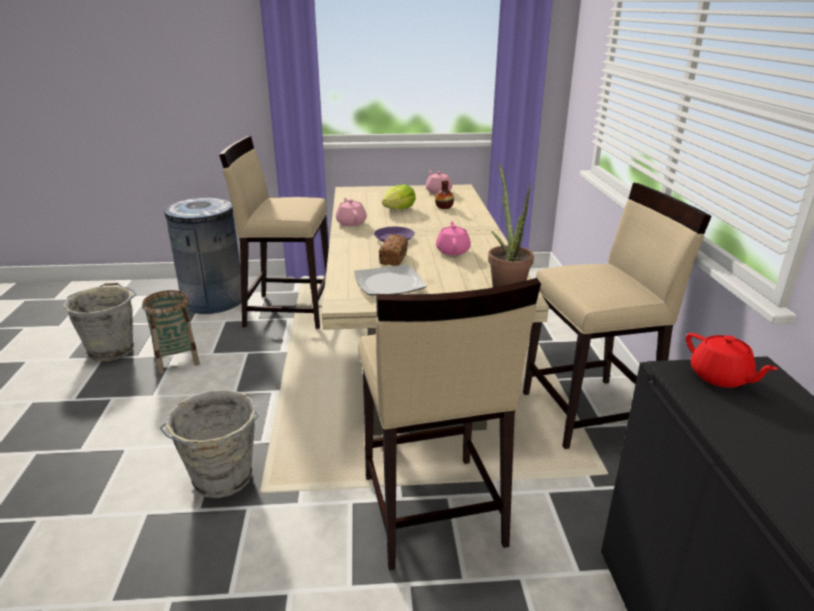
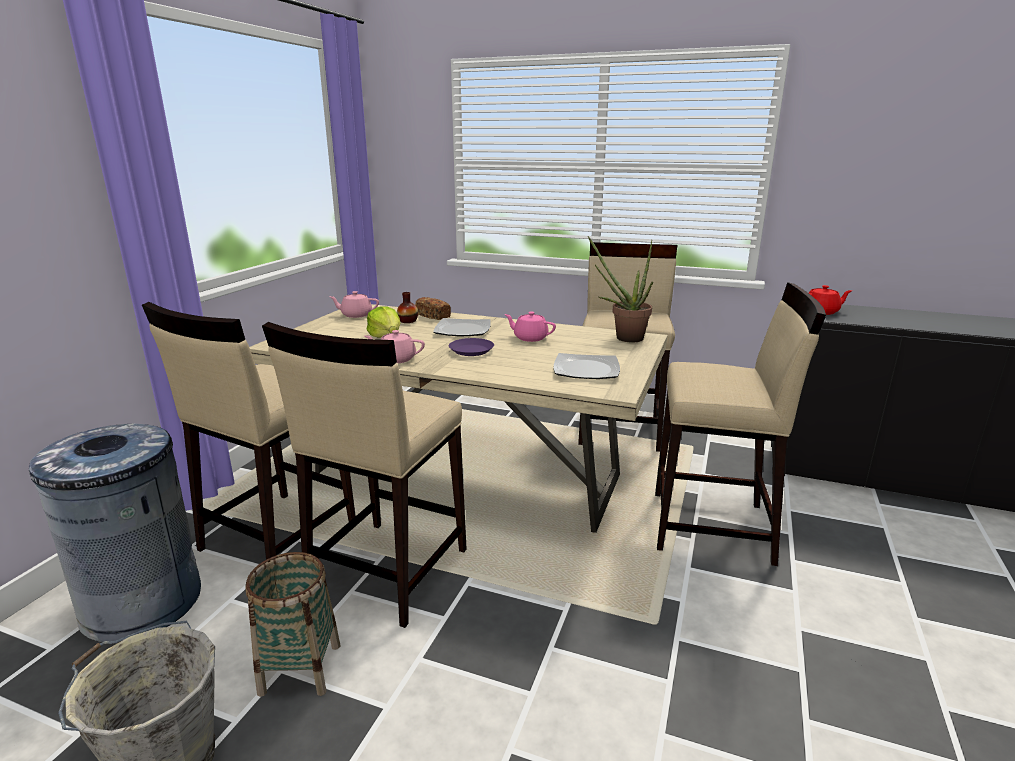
camera: 65 degrees left, 5 degrees down
grey bucket [160,390,259,498] -> none
bread [379,234,408,266] -> bread moved to [415,297,451,320]
none -> beige stool [262,322,467,628]
none -> plate [433,318,491,336]

